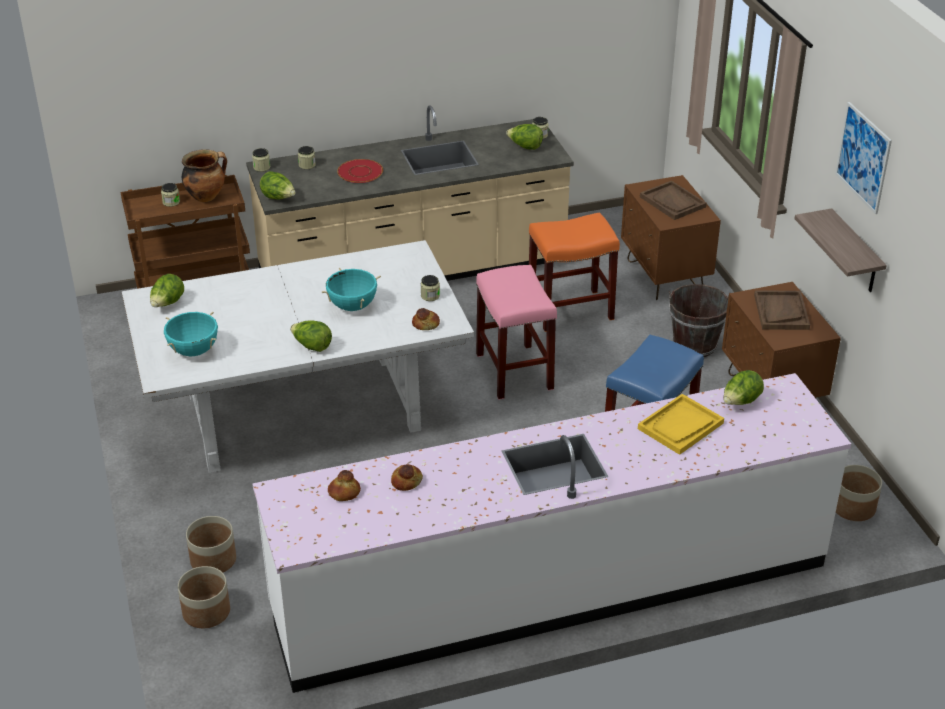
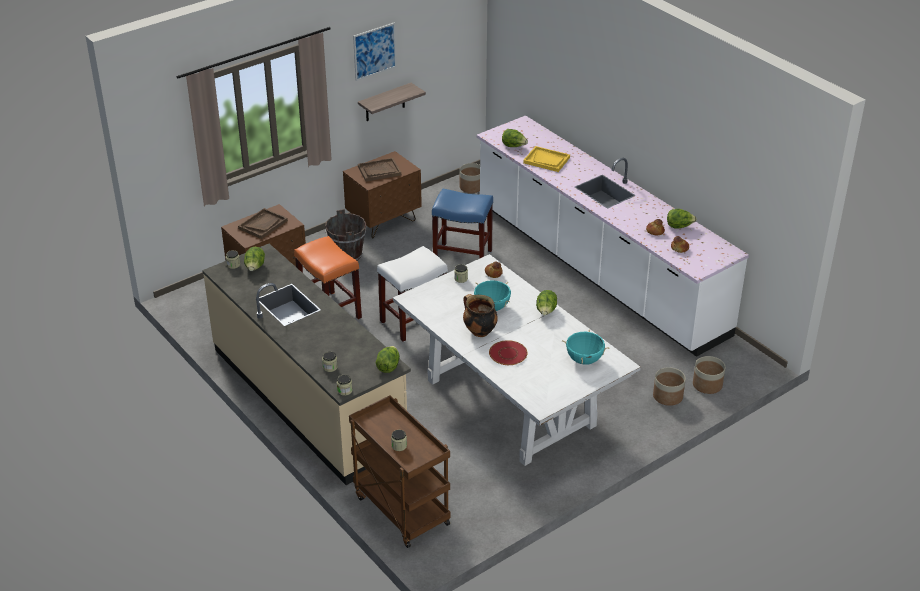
camera: 110 degrees left, 0 degrees up
lettuce [150,274,184,307] -> lettuce moved to [667,209,697,229]
cooking pot [182,149,227,202] -> cooking pot moved to [463,294,498,337]
red plate [337,159,383,183] -> red plate moved to [489,340,527,365]
pink stool [476,265,557,400] -> white stool [377,246,448,342]

